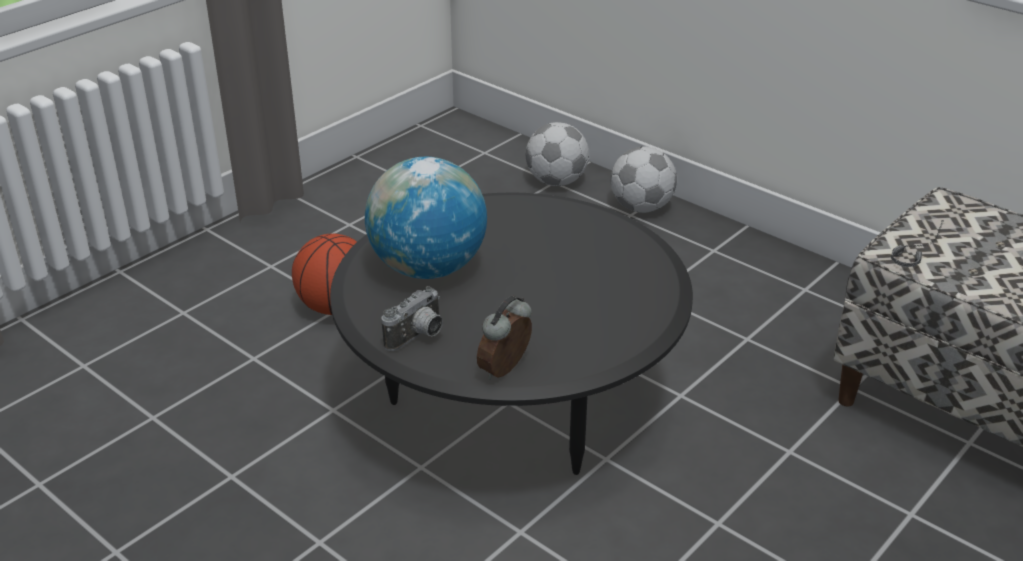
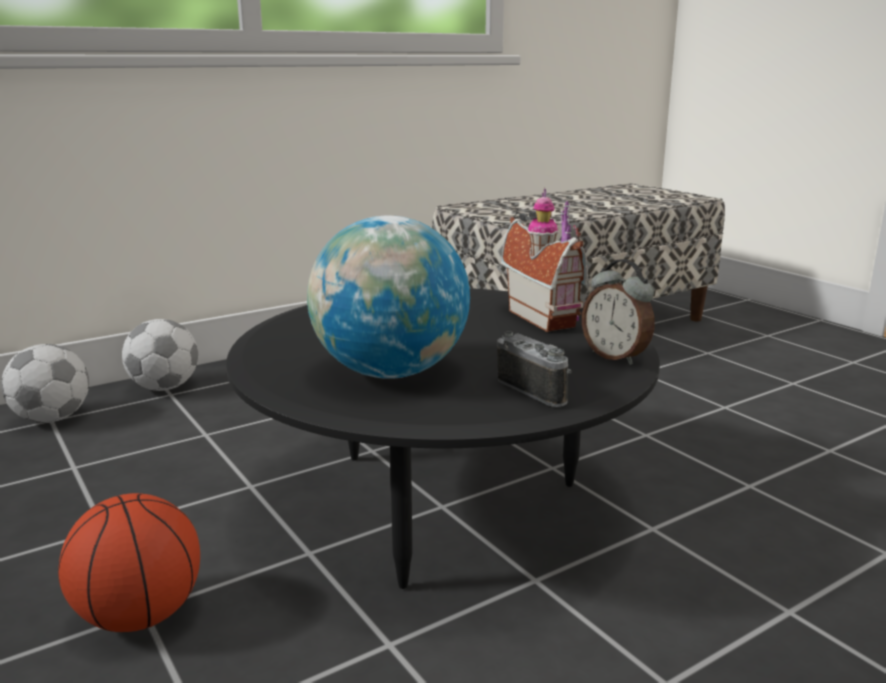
camera: 75 degrees left, 15 degrees down
none -> toy house [501,189,588,332]

